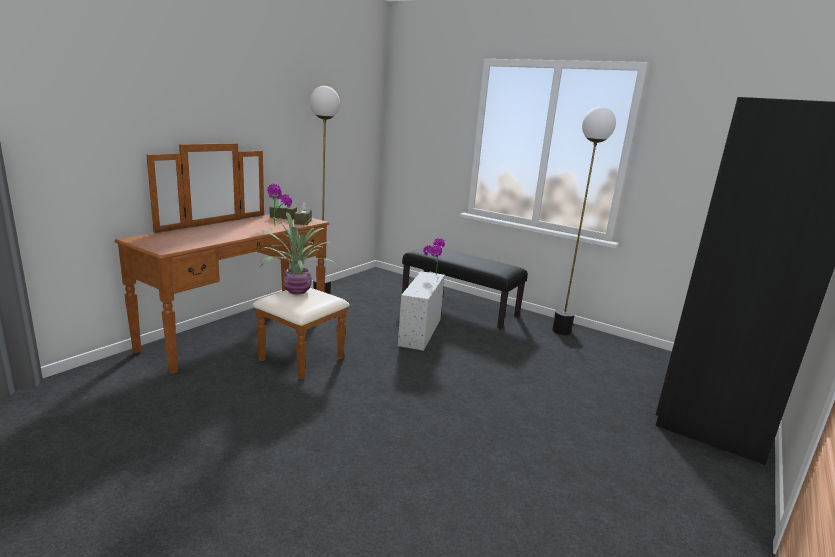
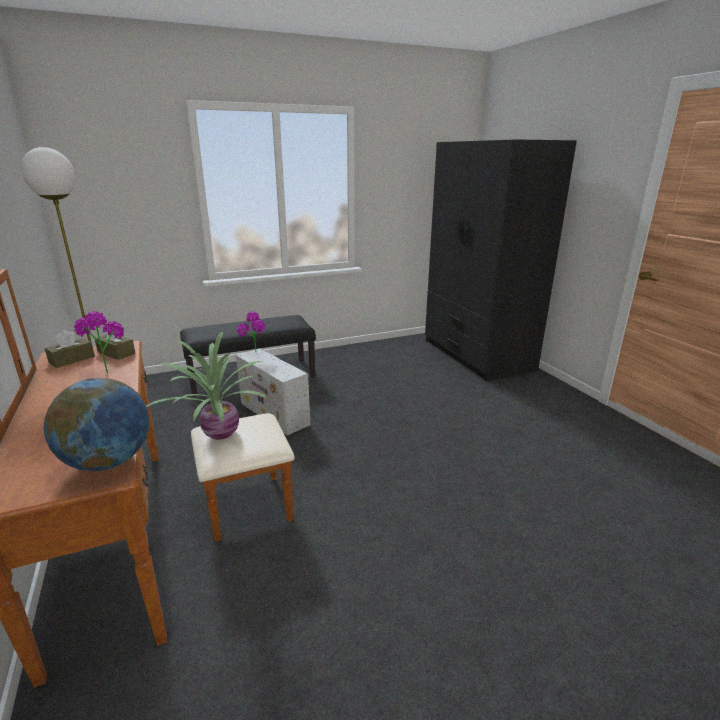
camera: 55 degrees left, 5 degrees up
floor lamp [552,106,616,335] -> none
none -> globe [44,378,149,471]

